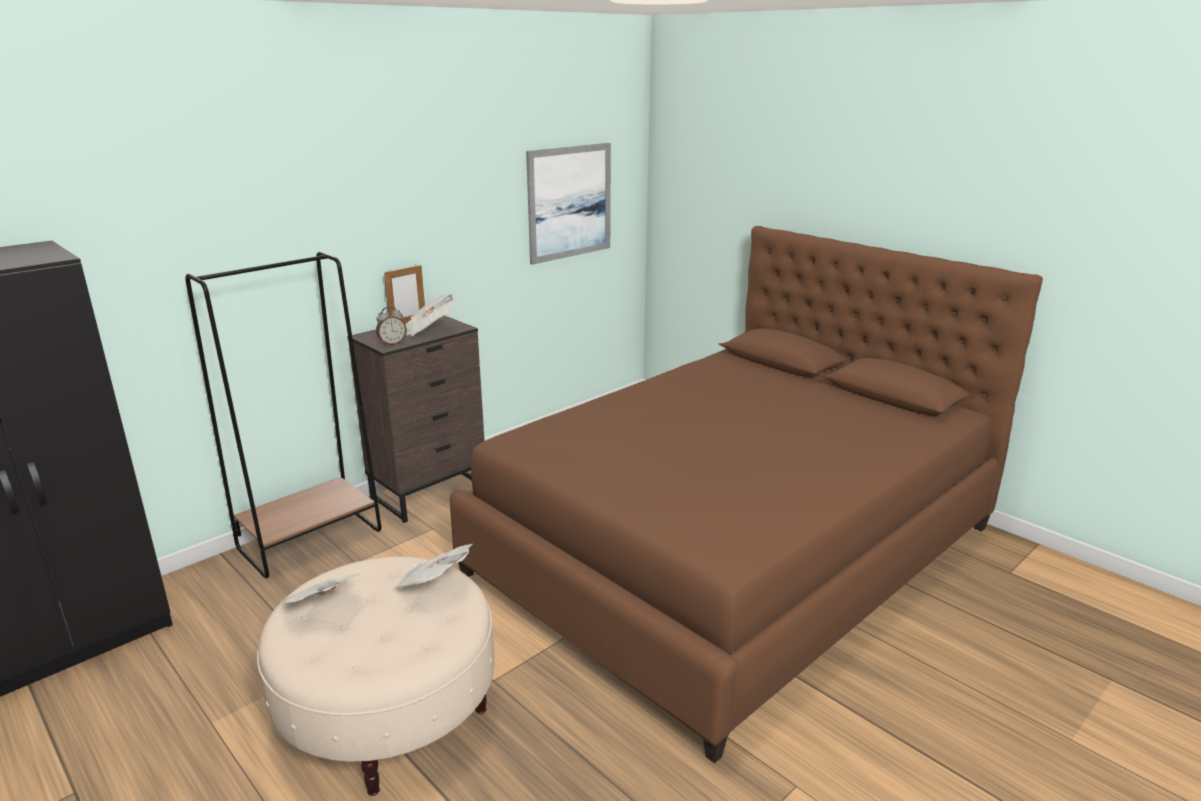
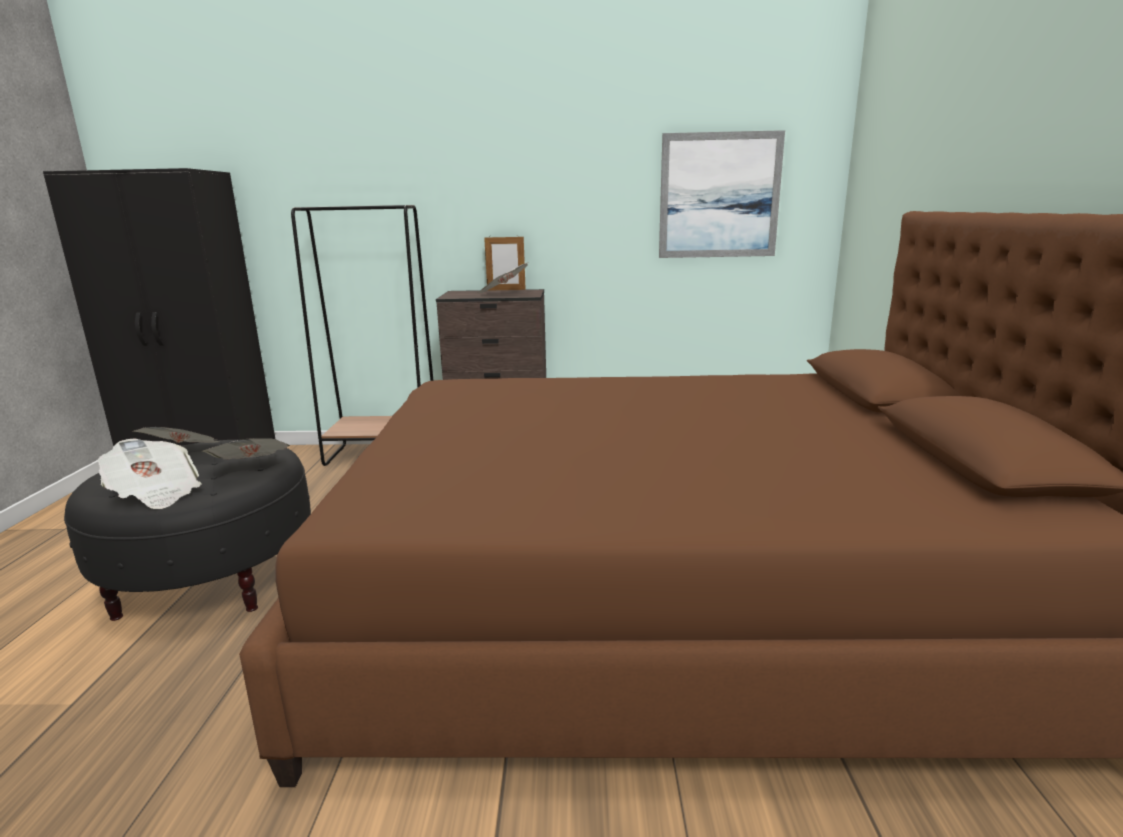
camera: 45 degrees right, 5 degrees down
beige ottoman [257,556,494,796] -> black ottoman [64,440,311,621]
alarm clock [376,307,407,346] -> none
none -> newspaper [98,439,201,509]

